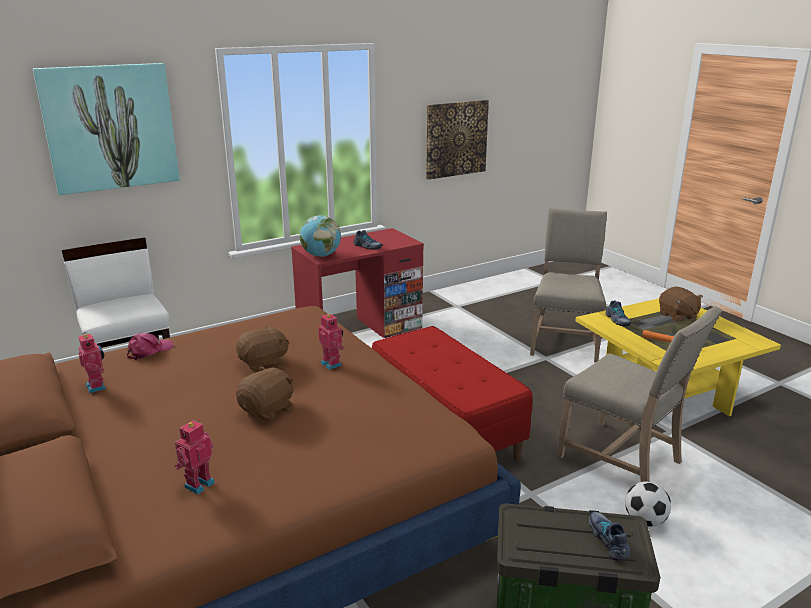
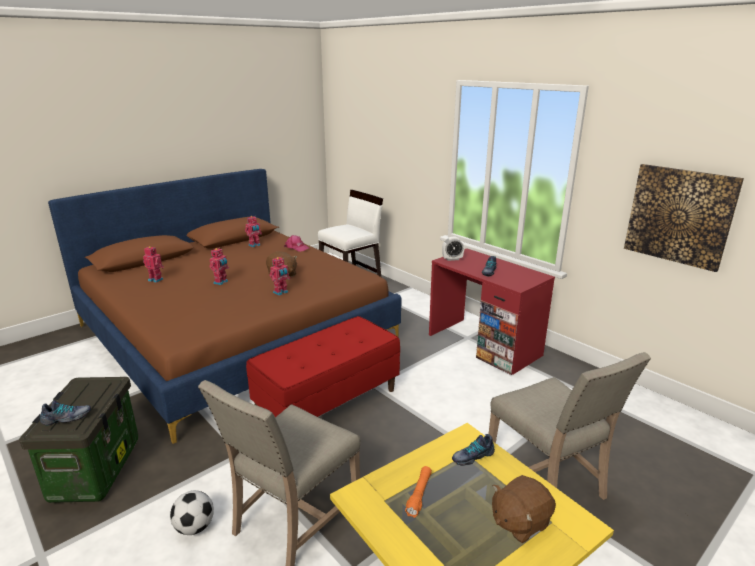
camera: 80 degrees right, 0 degrees up
picture [33,63,180,195] -> none
brown plush toy [236,366,294,421] -> toy robot [210,247,229,285]
globe [300,215,341,257] -> alarm clock [442,237,464,261]
beige chair [530,208,607,362] -> beige chair turned 60 degrees clockwise [489,352,651,500]

